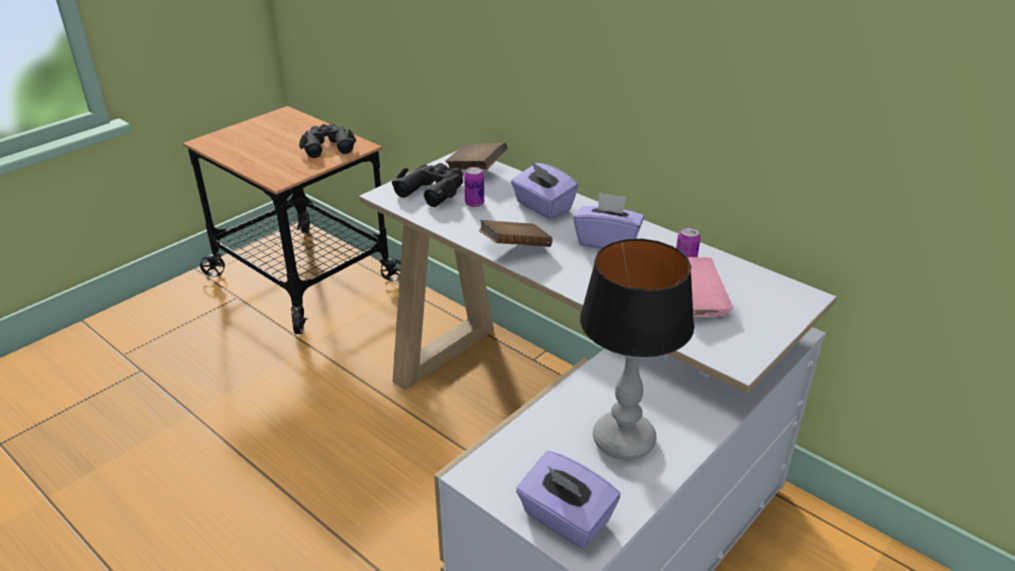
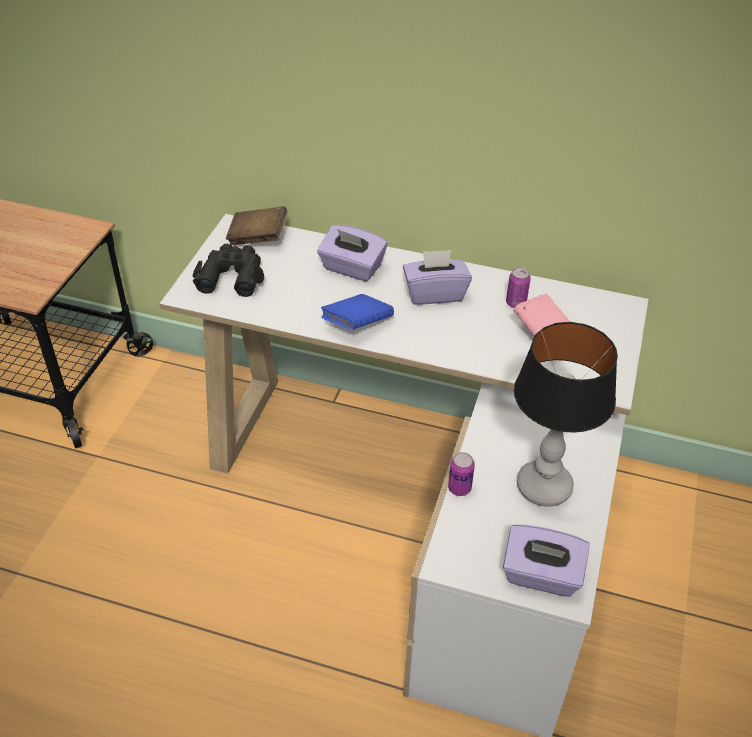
camera: 25 degrees left, 10 degrees up
black binoculars [299,124,356,158] -> none
can [464,167,484,207] -> can moved to [448,452,475,496]
brown book [479,220,552,247] -> blue book [321,294,394,330]

